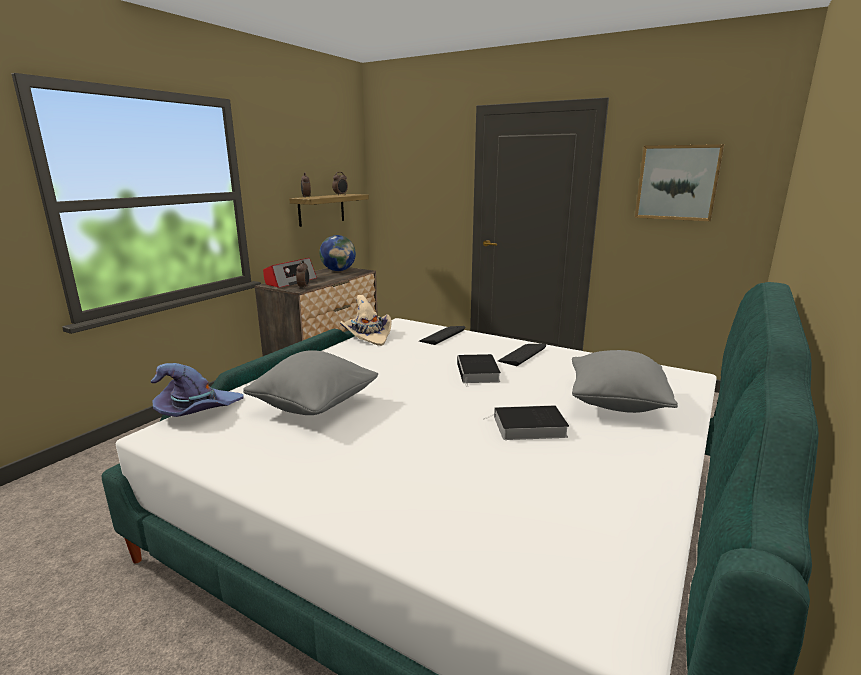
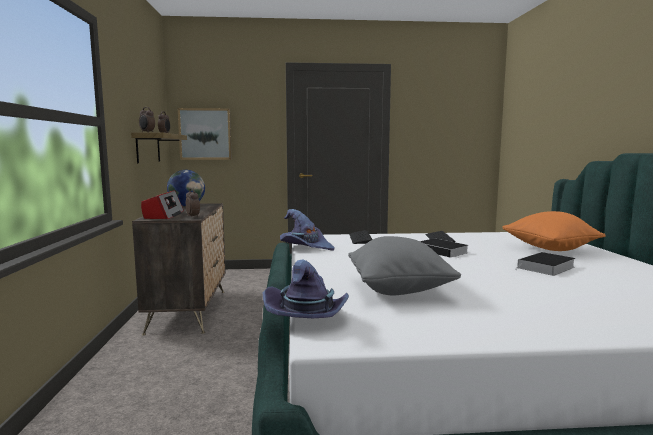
camera: 35 degrees left, 10 degrees down
beige hat [340,295,392,346] -> purple hat [280,209,334,250]
grey pillow [572,350,678,413] -> orange pillow [503,211,606,251]
picture [635,144,724,221] -> picture moved to [178,108,232,160]

